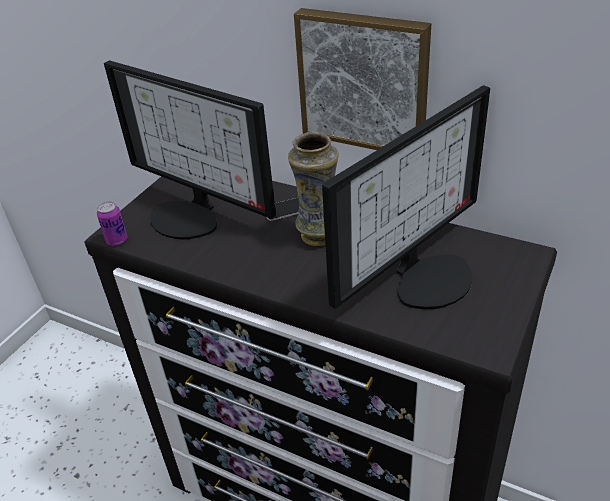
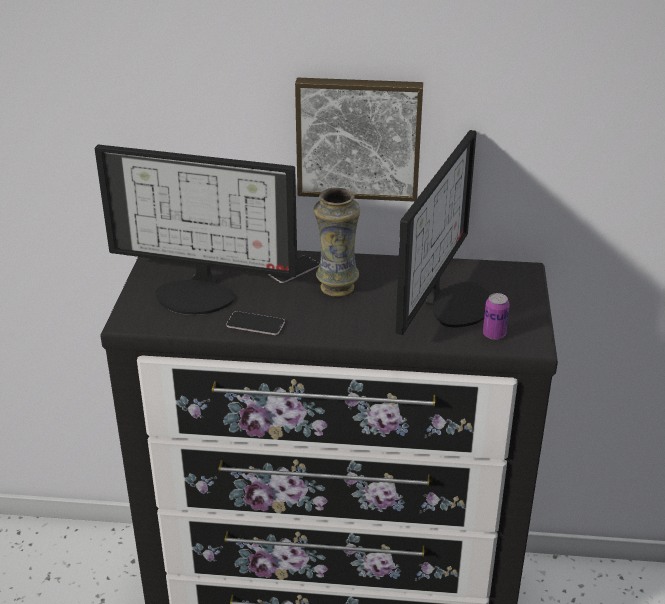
camera: 25 degrees left, 5 degrees down
can [97,202,127,246] -> can moved to [483,293,510,340]
none -> phone [226,311,285,335]

